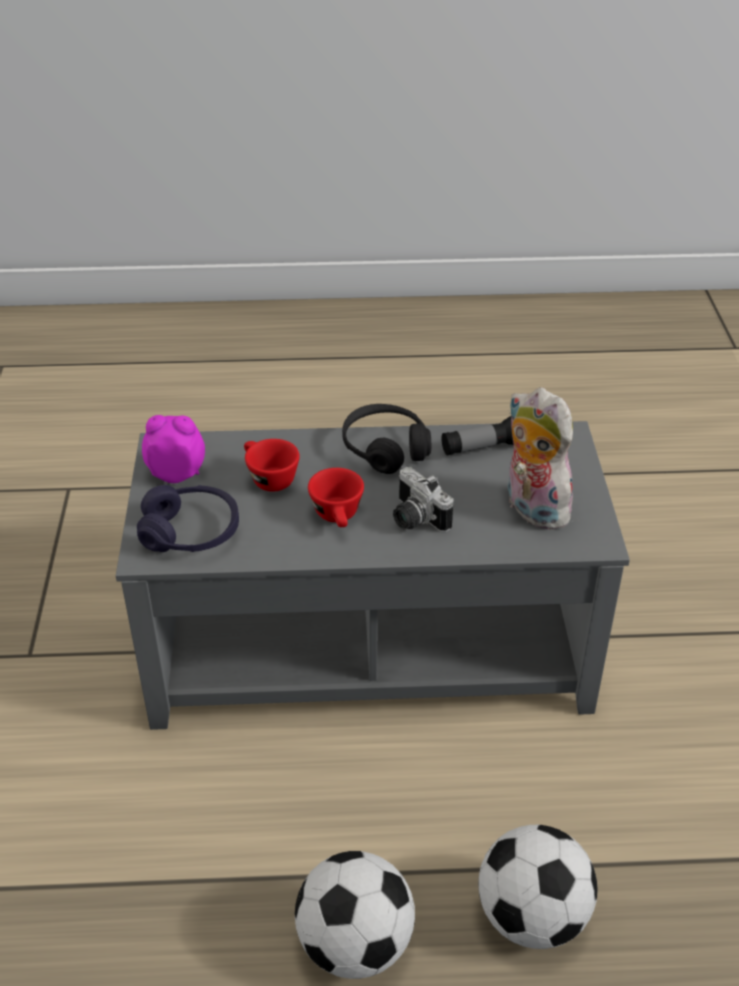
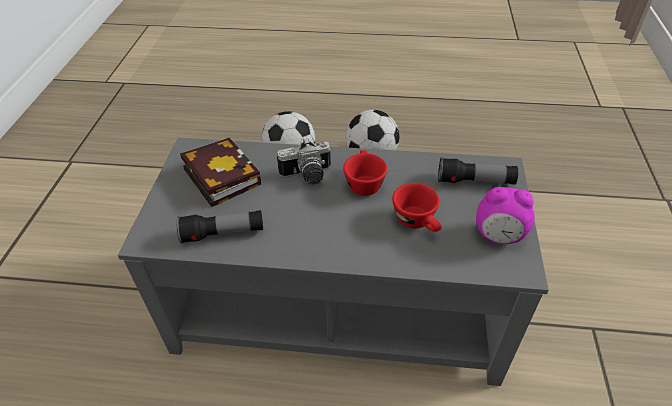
camera: 170 degrees left, 5 degrees up
purple headphones [137,485,239,552] -> flashlight [438,158,518,185]
black headphones [342,404,431,474] -> none
camera [393,467,454,532] -> camera turned 105 degrees clockwise [277,138,331,185]
plush toy [507,387,574,530] -> book [180,137,261,207]

